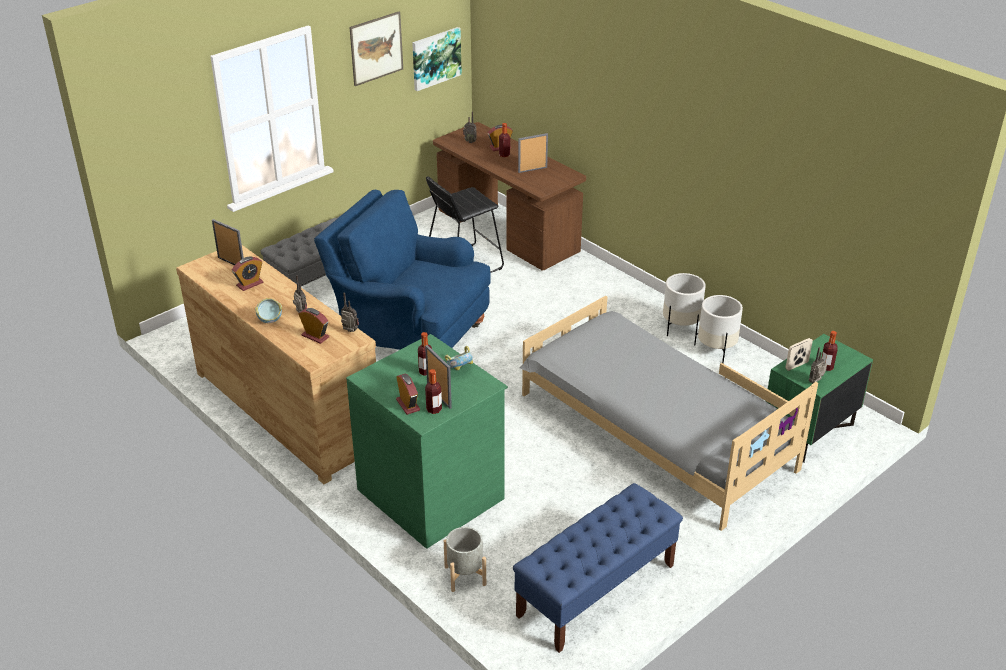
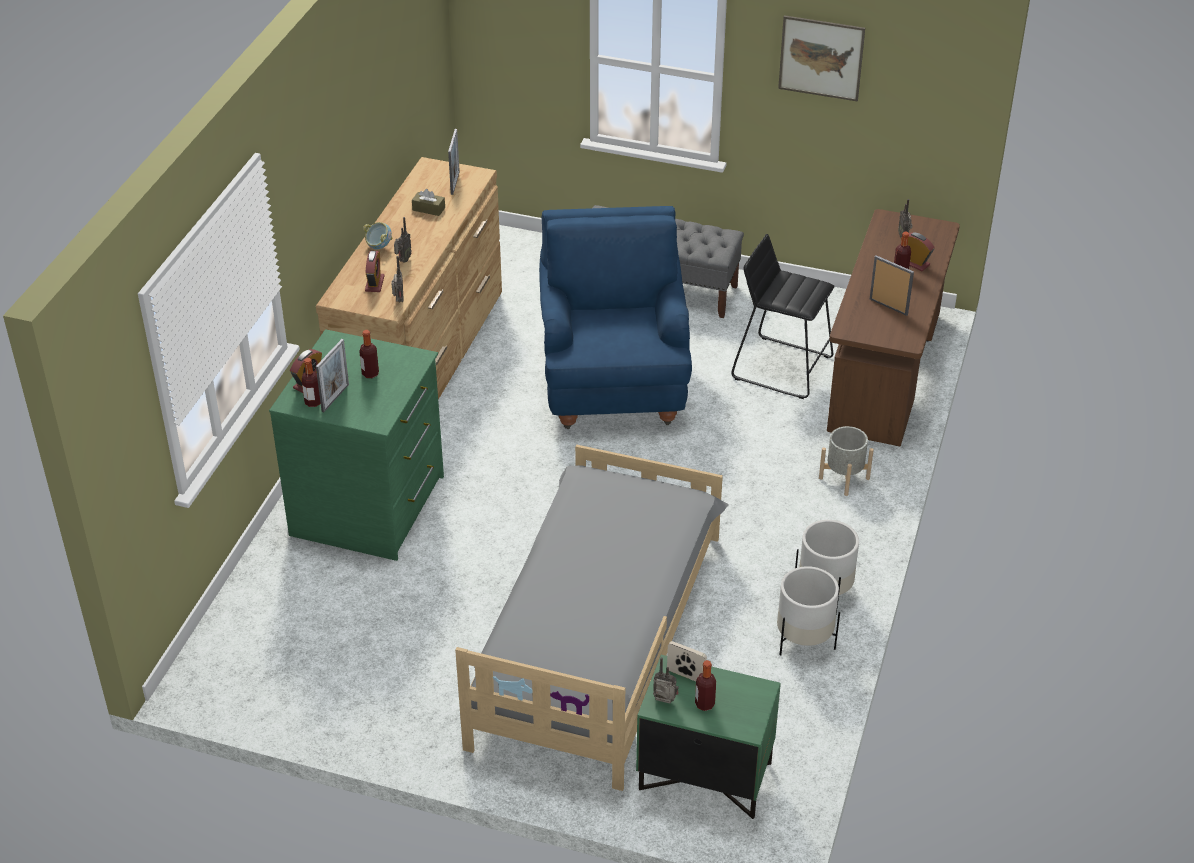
camera: 60 degrees right, 5 degrees up
alarm clock [232,257,263,291] -> brown tissue box [412,189,445,216]
picture [412,27,462,91] -> none
grey planter [444,527,486,592] -> grey planter moved to [819,426,874,496]
bowl [445,346,473,370] -> none
blue bench [513,483,683,653] -> none

